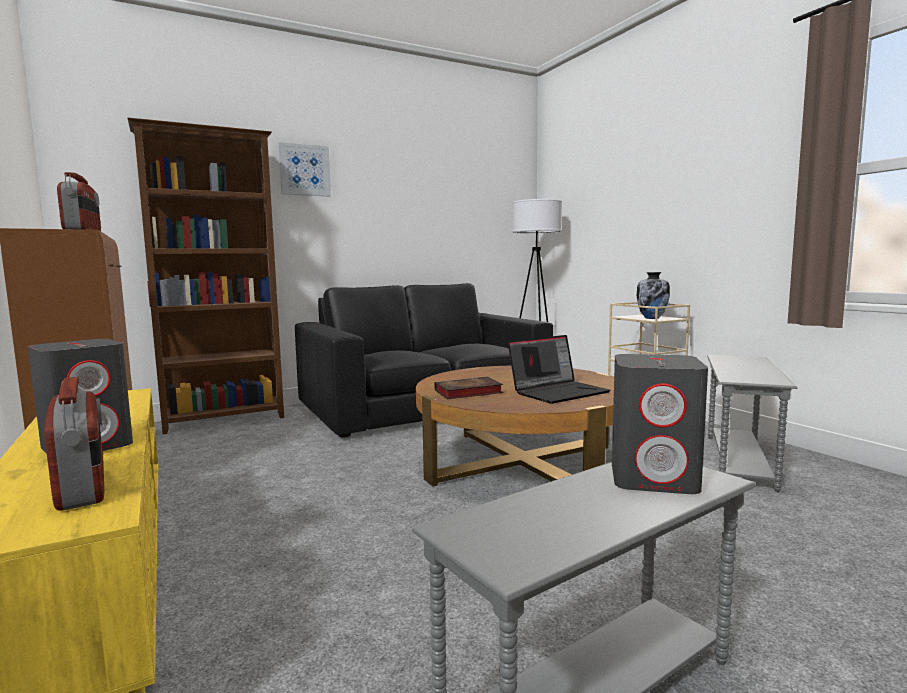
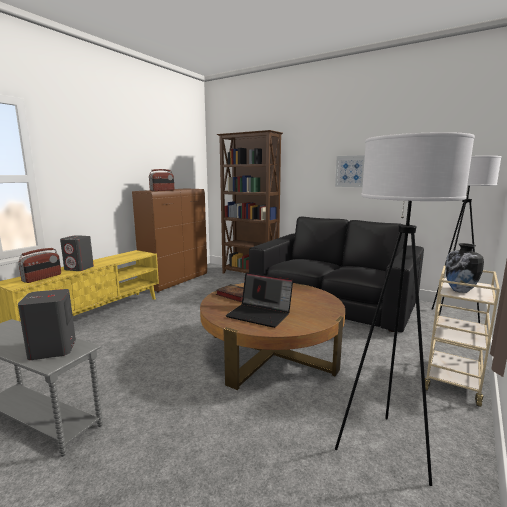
camera: 60 degrees right, 5 degrees up
picture [279,142,331,197] -> picture moved to [335,155,365,187]
grey side table [707,355,797,492] -> white floor lamp [335,132,475,486]

